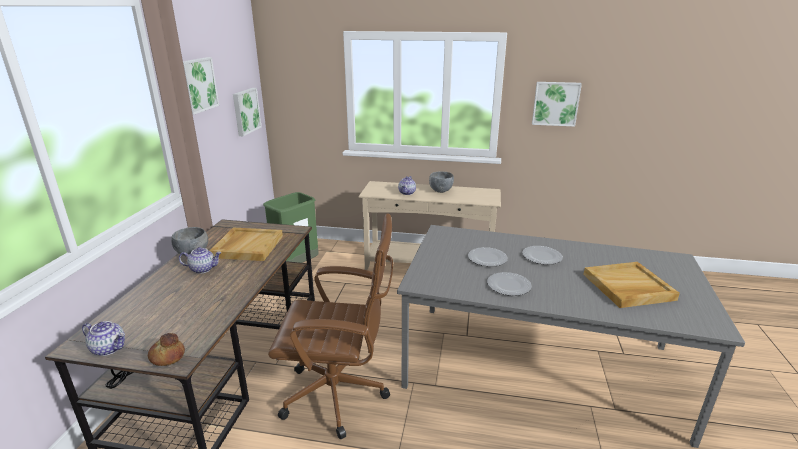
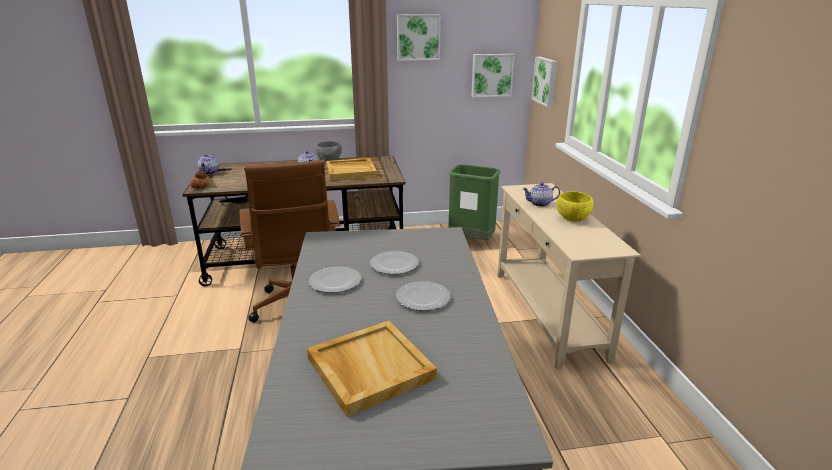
camera: 70 degrees right, 0 degrees up
grey bowl [429,171,454,193] -> yellow bowl [557,192,593,222]
picture [532,82,582,127] -> picture moved to [532,57,557,107]

